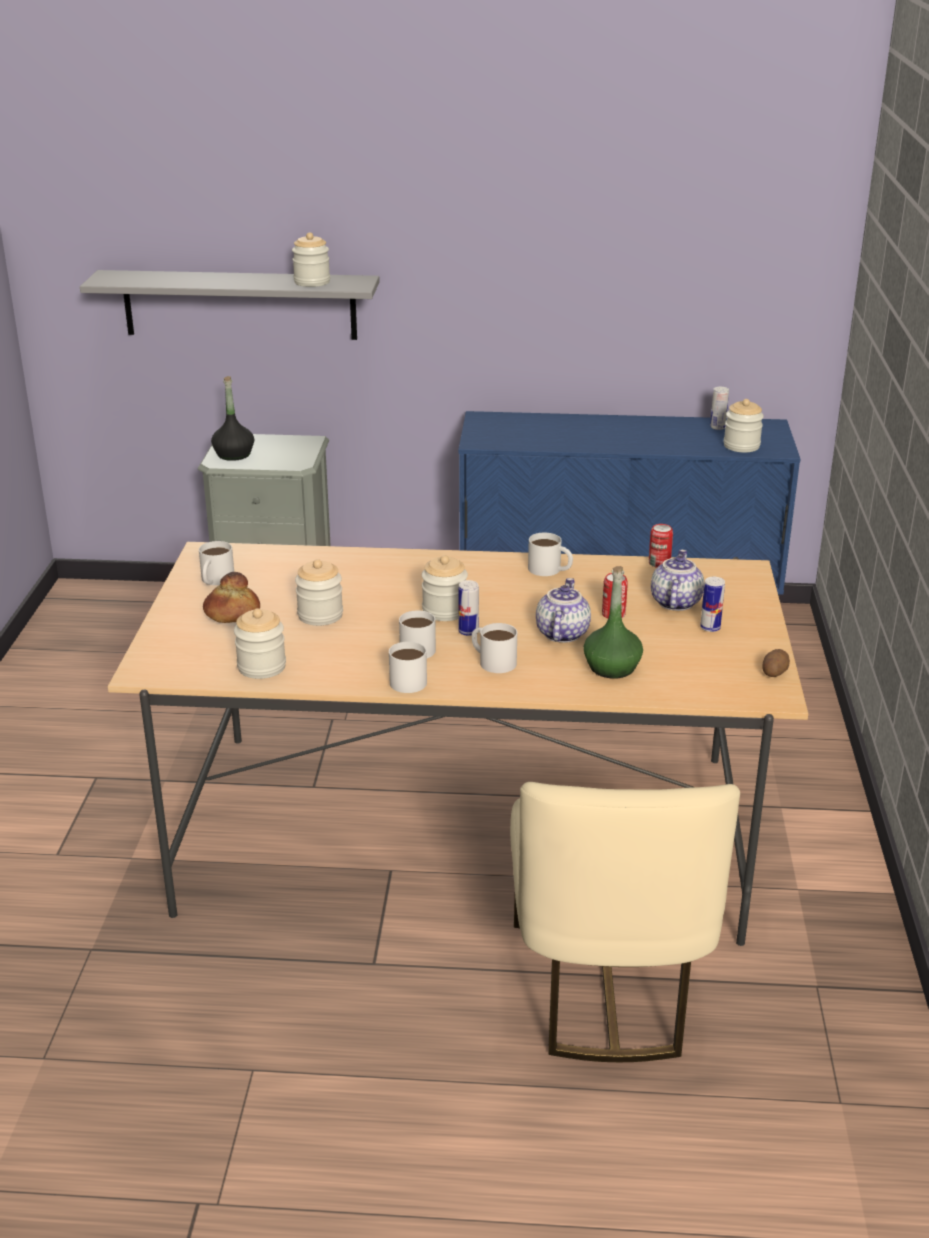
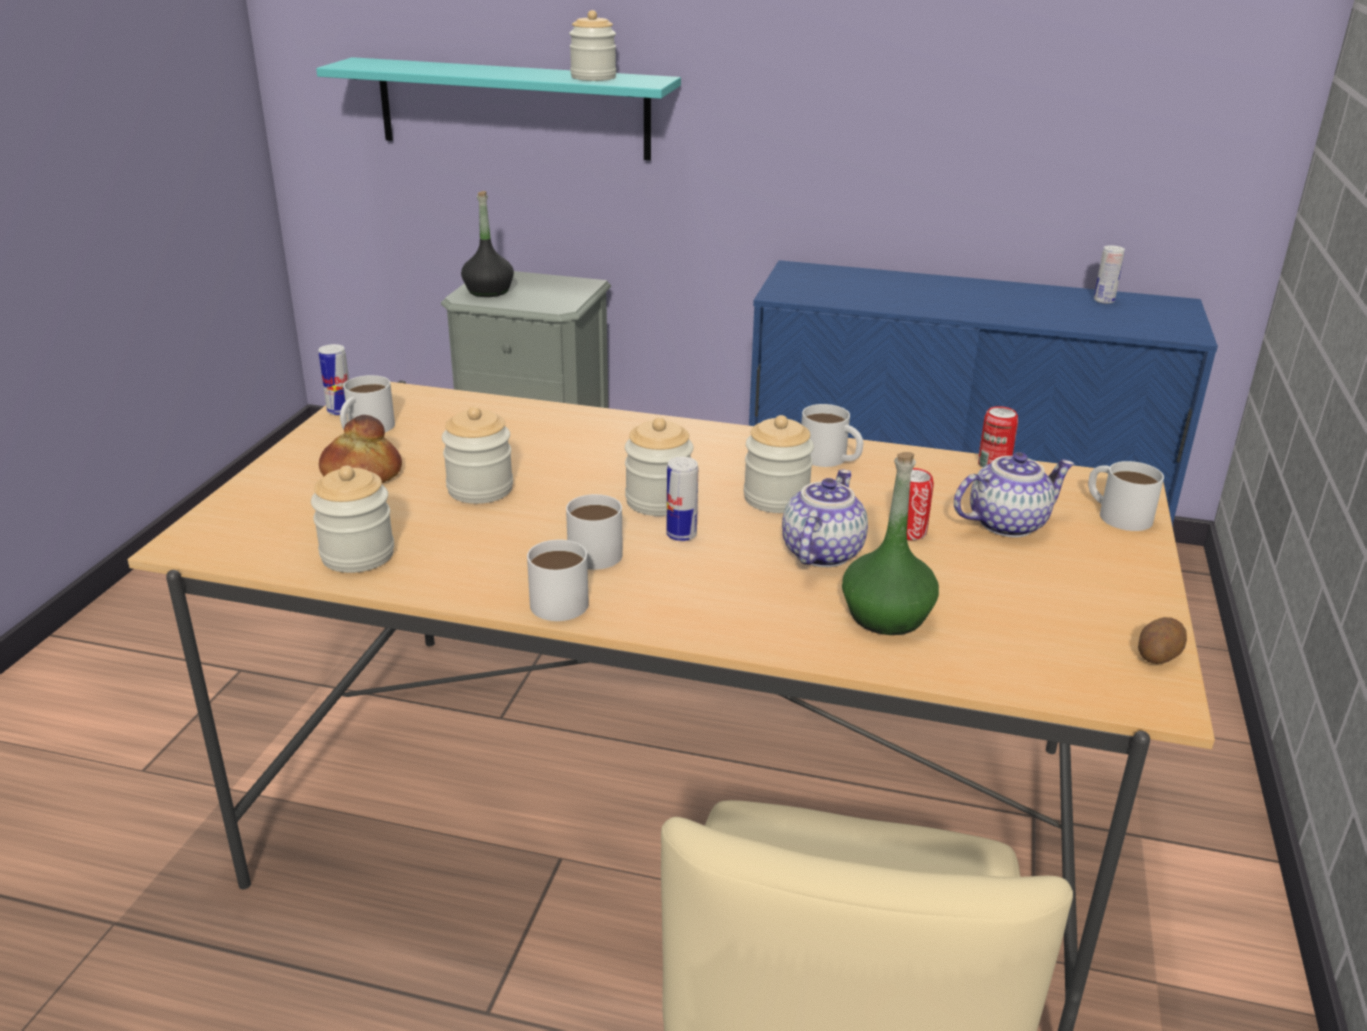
camera: 10 degrees right, 0 degrees up
grey shelf [80,270,380,340] -> turquoise shelf [316,57,681,160]
white mug [472,623,517,673] -> white mug moved to [1088,461,1164,531]
teapot [651,549,704,611] -> teapot turned 45 degrees clockwise [954,452,1075,538]
can [700,577,725,632] -> can moved to [318,344,349,415]
jar [724,399,764,452] -> jar moved to [744,415,814,513]

